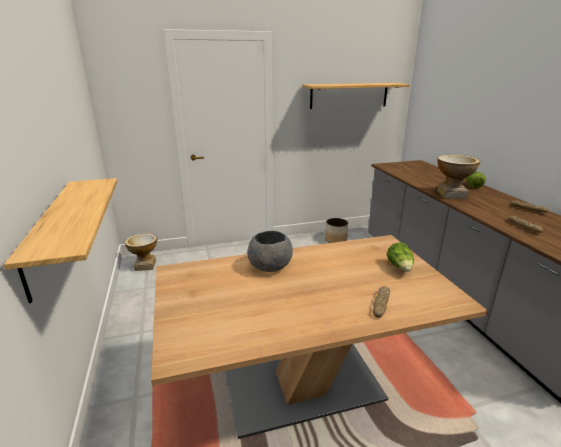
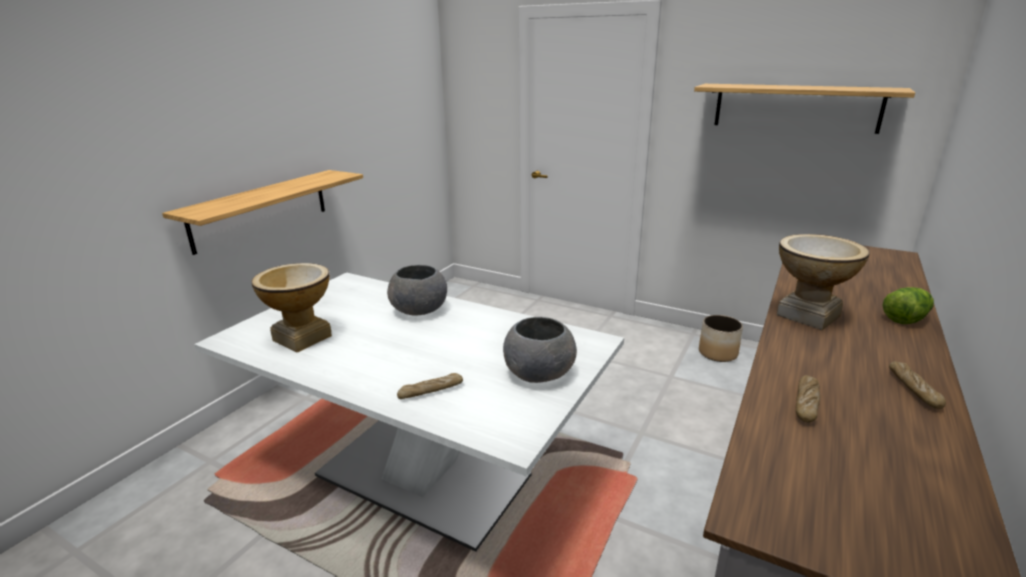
camera: 45 degrees right, 0 degrees up
vase [124,233,157,271] -> vase moved to [252,263,332,353]
brown dining table [151,235,488,439] -> white dining table [194,272,624,552]
lettuce [387,242,414,272] -> grey bowl [503,317,577,383]

